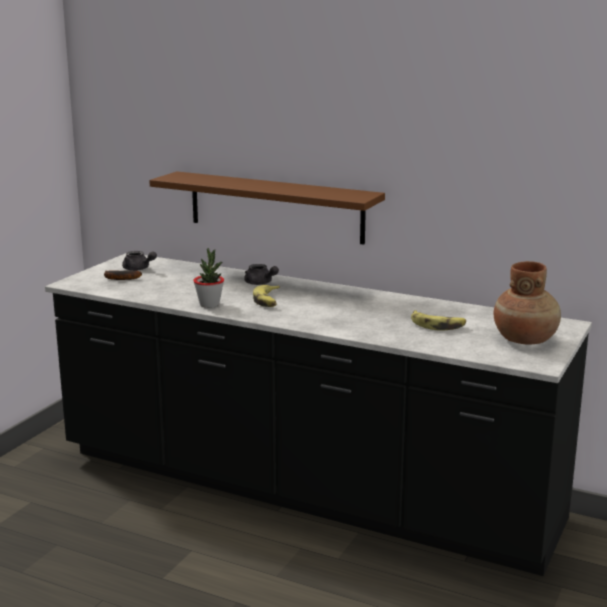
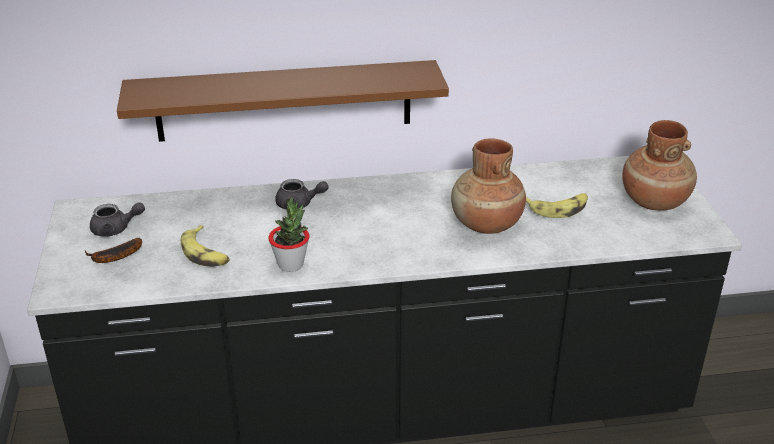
camera: 35 degrees left, 15 degrees up
banana [253,285,280,307] -> banana moved to [181,225,230,267]
none -> brown vase [451,139,526,234]

